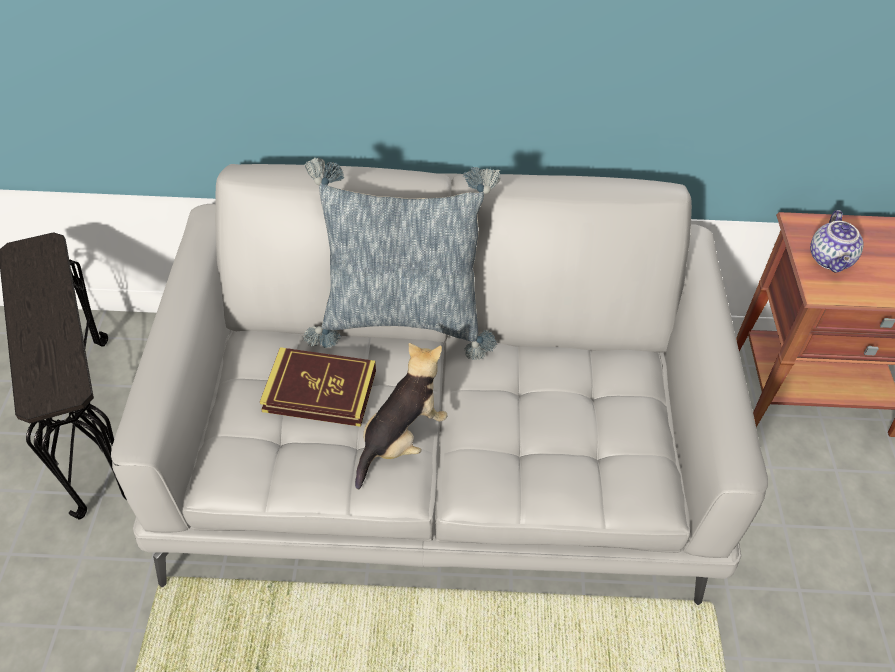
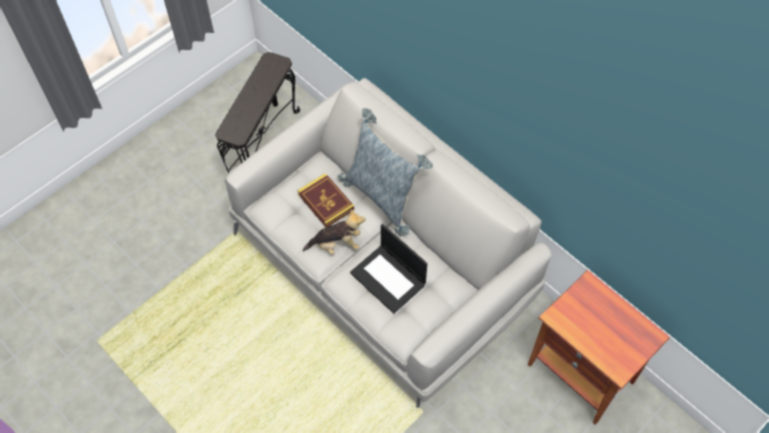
camera: 45 degrees right, 10 degrees up
teapot [810,210,864,273] -> none
none -> laptop [350,224,427,314]

